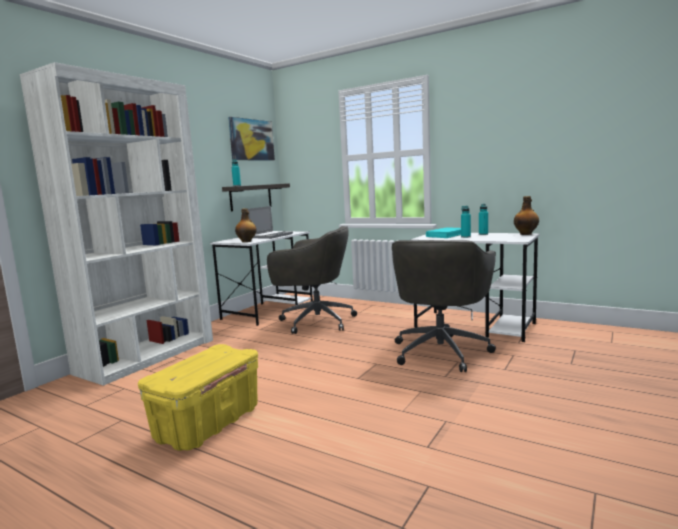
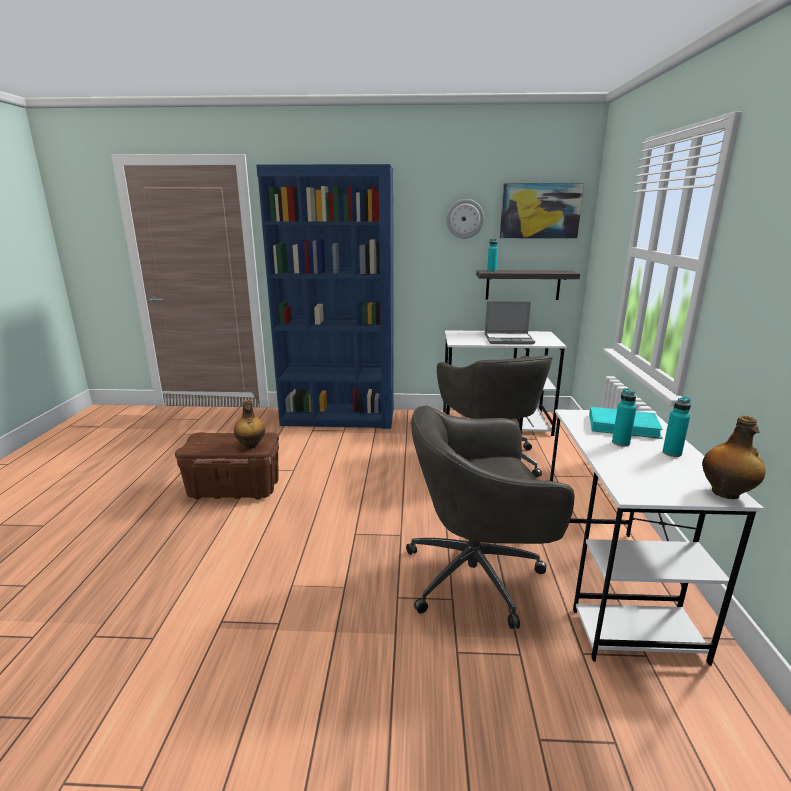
camera: 60 degrees right, 10 degrees up
white bookcase [20,62,213,386] -> blue bookcase [256,164,394,429]
yellow storage box [138,344,258,451] -> brown storage box [175,432,279,500]
bottle [235,208,256,242] -> bottle moved to [234,400,265,449]
none -> wall clock [446,199,484,239]

